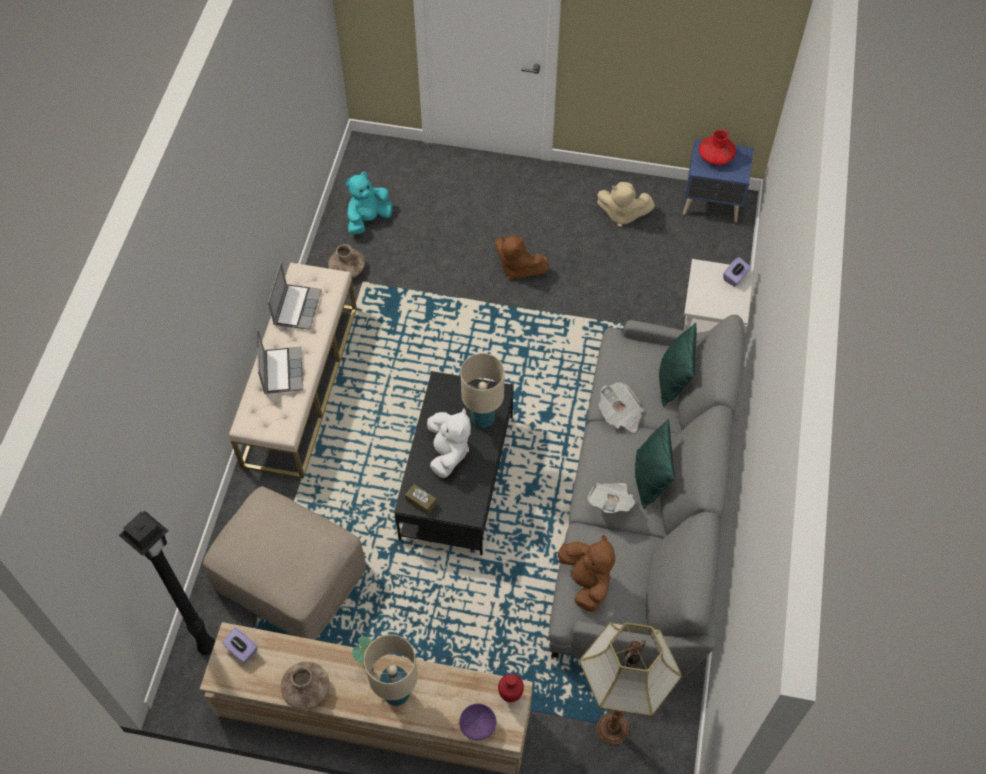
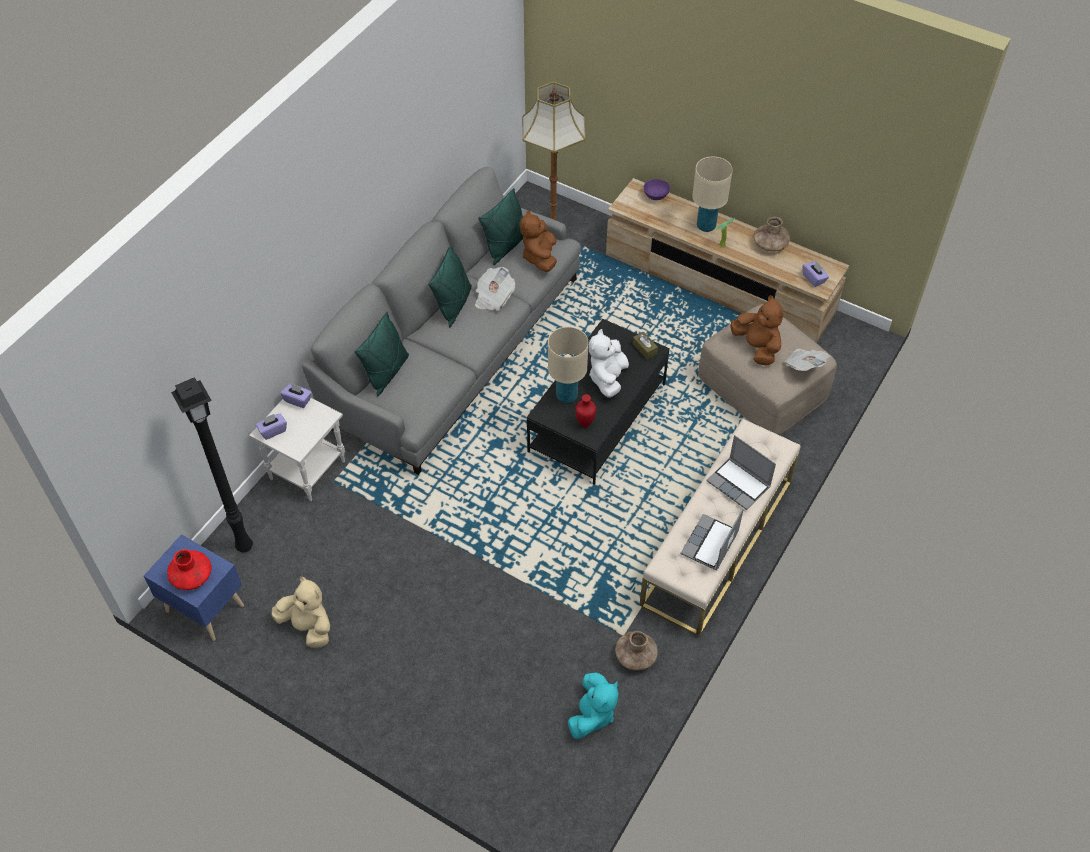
camera: 160 degrees left, 5 degrees down
black floor lamp [119,511,215,655] -> black floor lamp moved to [171,377,253,553]
laptop [257,329,303,394] -> laptop turned 60 degrees counterclockwise [706,435,776,510]
turquoise plush toy [345,172,393,235] -> turquoise plush toy turned 45 degrees counterclockwise [568,672,619,739]
brown plush toy [495,235,549,280] -> brown plush toy moved to [730,295,783,366]
red vase [498,674,524,703] -> red vase moved to [575,394,596,427]
newspaper [598,382,644,433] -> newspaper moved to [784,349,830,371]
none -> purple tissue box [280,383,312,408]
none -> green pillow [478,188,523,265]

